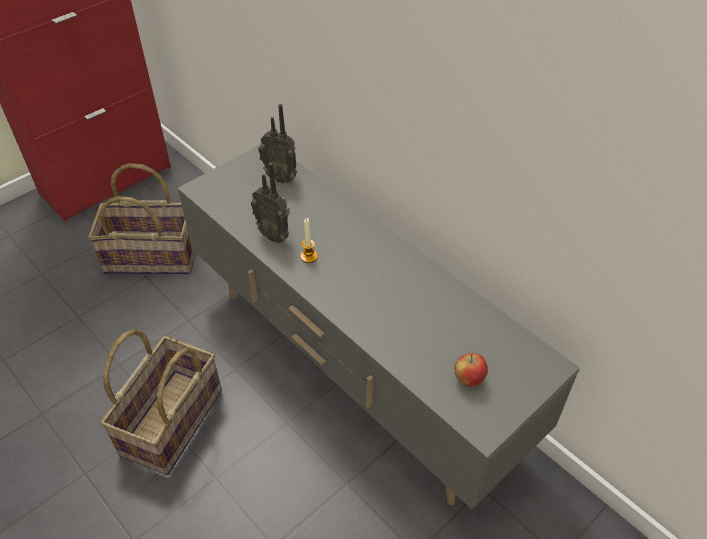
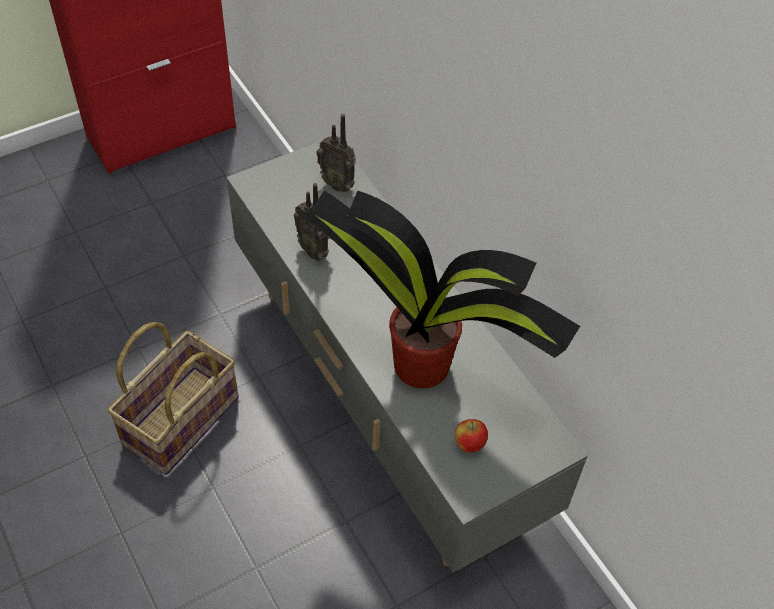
camera: 10 degrees right, 5 degrees up
basket [88,163,195,274] -> none
candle [300,218,318,263] -> none
none -> potted plant [297,190,580,389]

